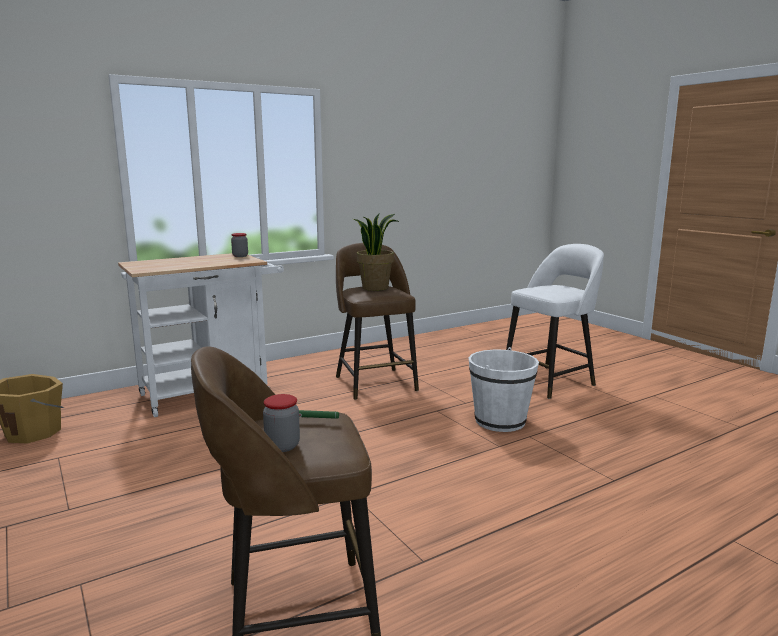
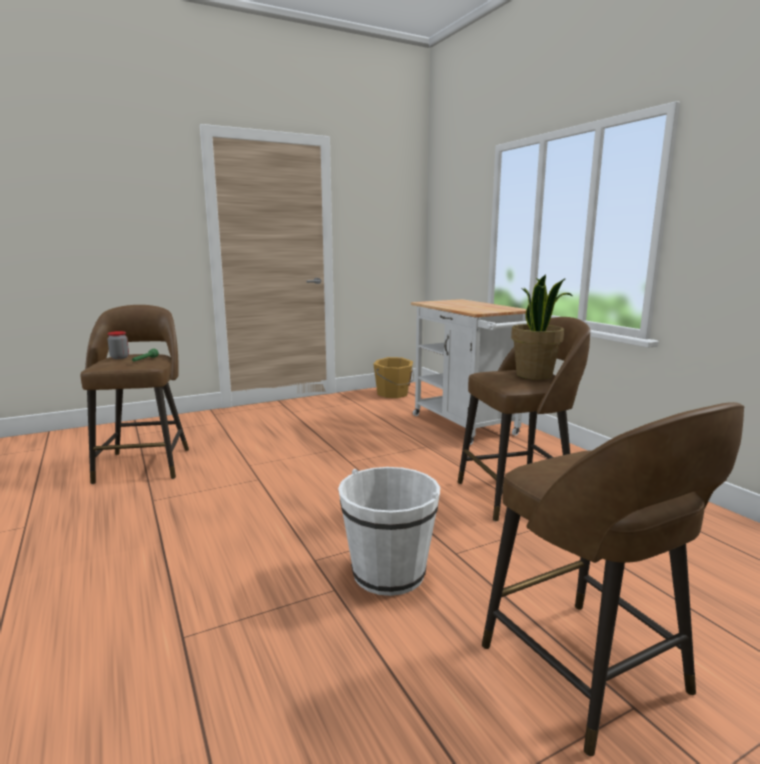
camera: 95 degrees right, 0 degrees up
jar [231,233,248,257] -> none
white stool [506,244,604,399] -> brown stool [482,402,744,756]

